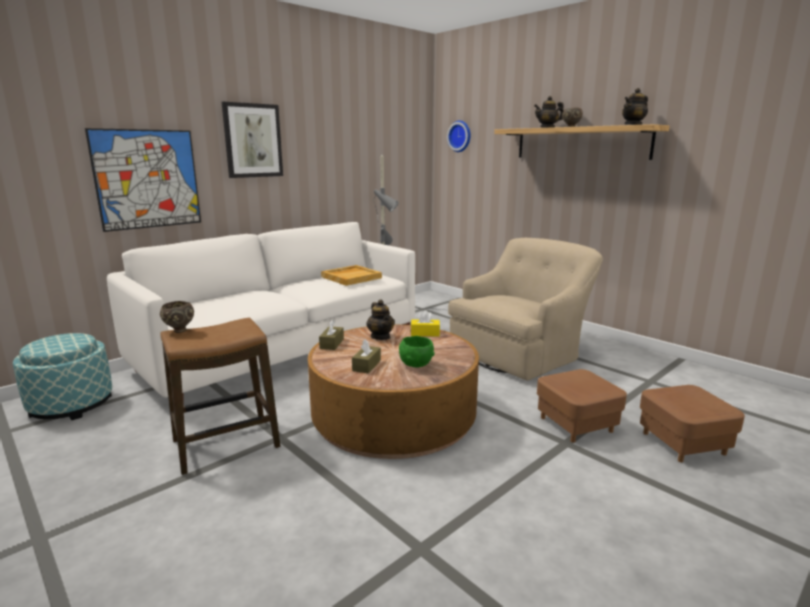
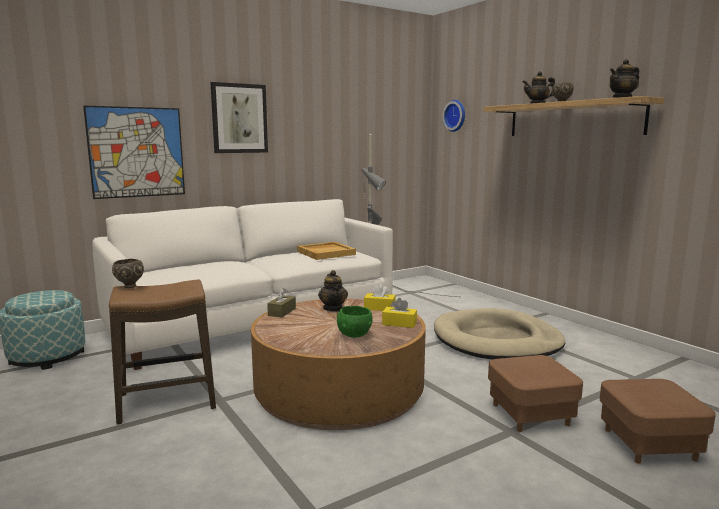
camera: 10 degrees right, 5 degrees down
brown tissue box [352,339,381,374] -> none
beige armchair [448,238,603,381] -> beige dog bed [434,308,565,359]
none -> yellow tissue box [382,298,417,328]

